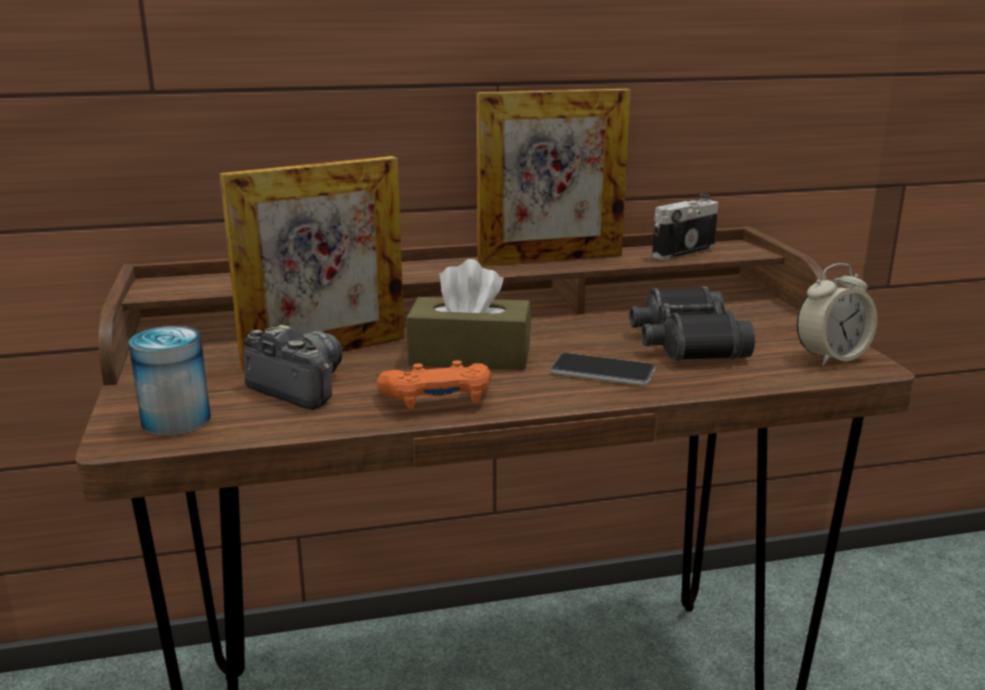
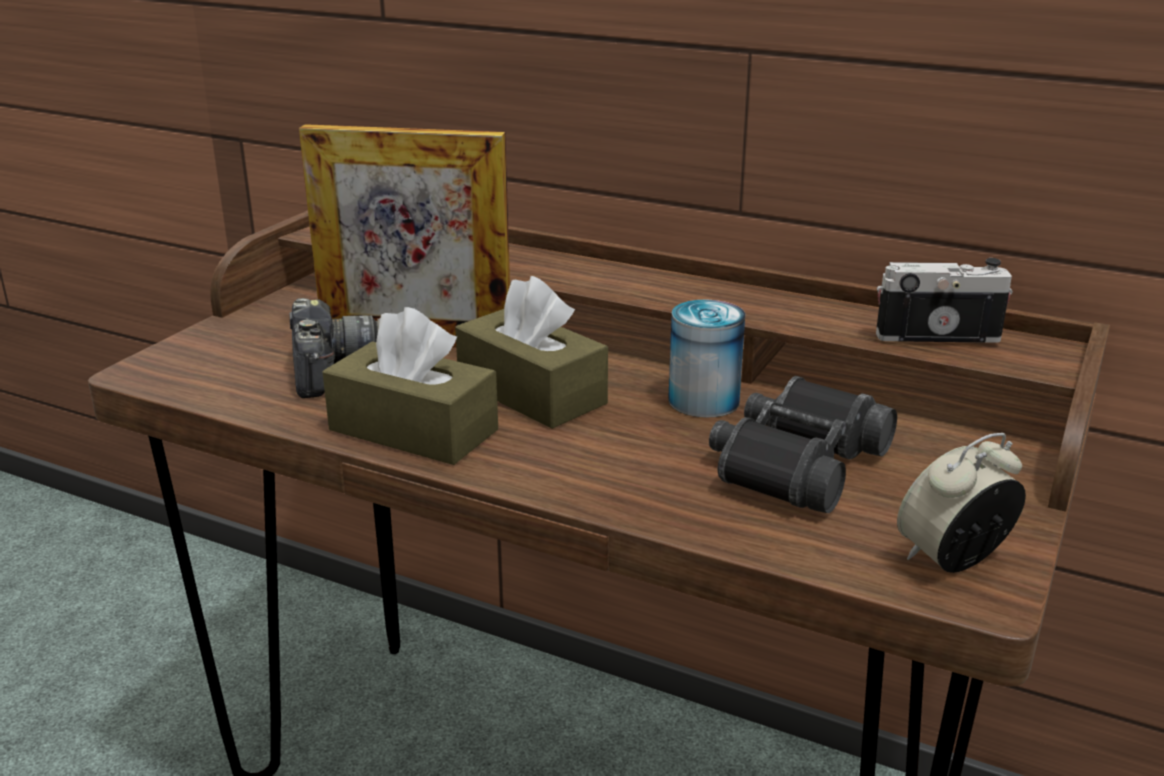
camera: 40 degrees right, 5 degrees up
can [129,326,211,436] -> can moved to [668,300,745,418]
orange game controller [377,360,492,409] -> brown tissue box [322,307,498,465]
picture frame [476,88,631,265] -> none
phone [550,353,655,386] -> none
alarm clock [797,263,877,366] -> alarm clock turned 135 degrees clockwise [897,433,1026,573]

